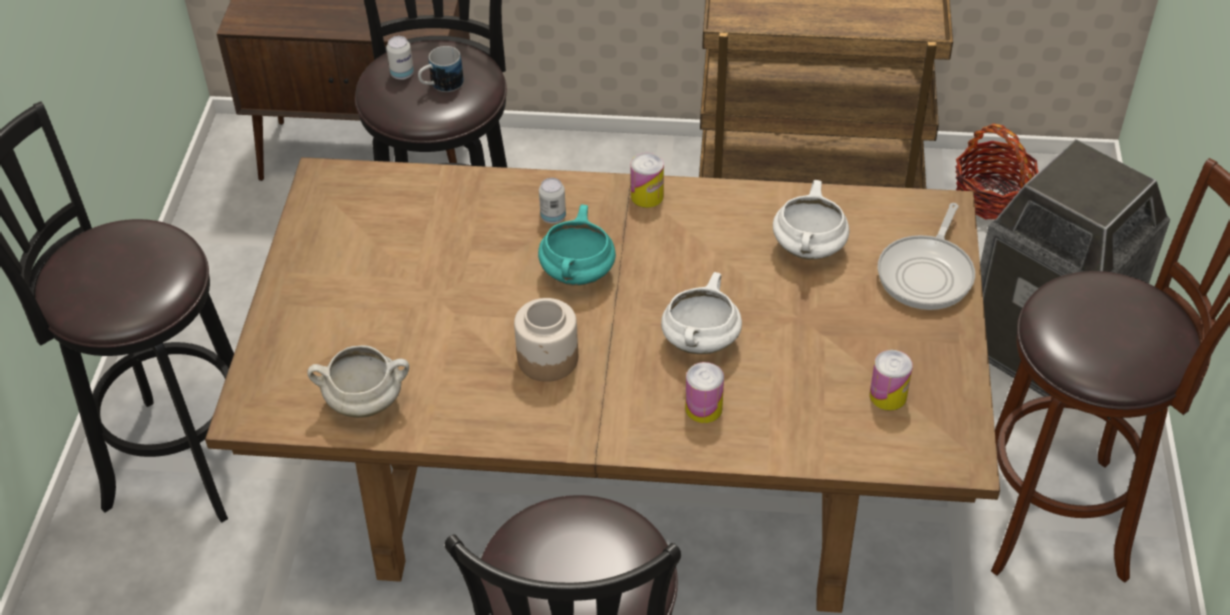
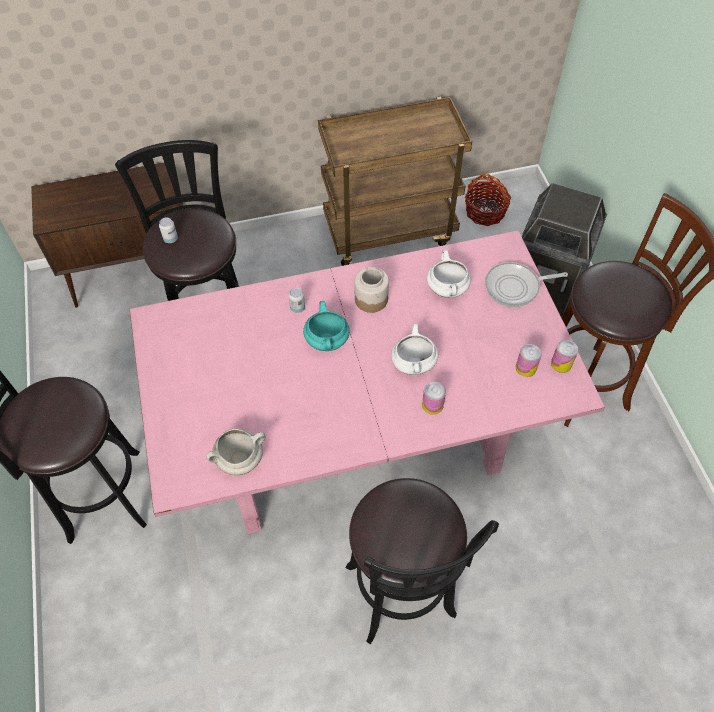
camera: 20 degrees left, 10 degrees up
brown dining table [205,157,1000,613] -> pink dining table [130,230,605,534]
mug [418,46,464,92] -> none
jar [514,298,578,382] -> jar moved to [354,267,389,313]
can [630,153,664,208] -> can moved to [551,340,578,373]
frying pan [878,203,975,310] -> frying pan turned 75 degrees clockwise [485,262,568,307]

